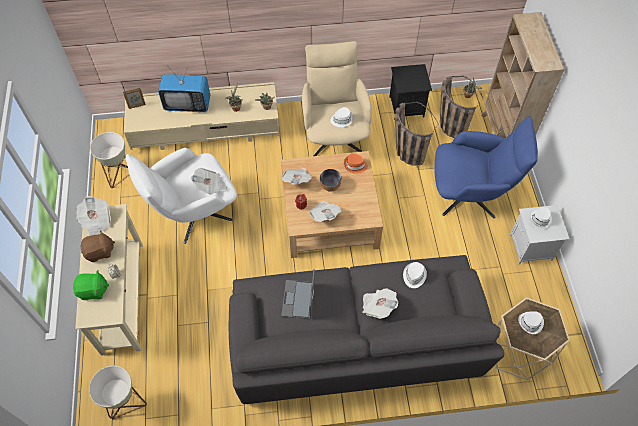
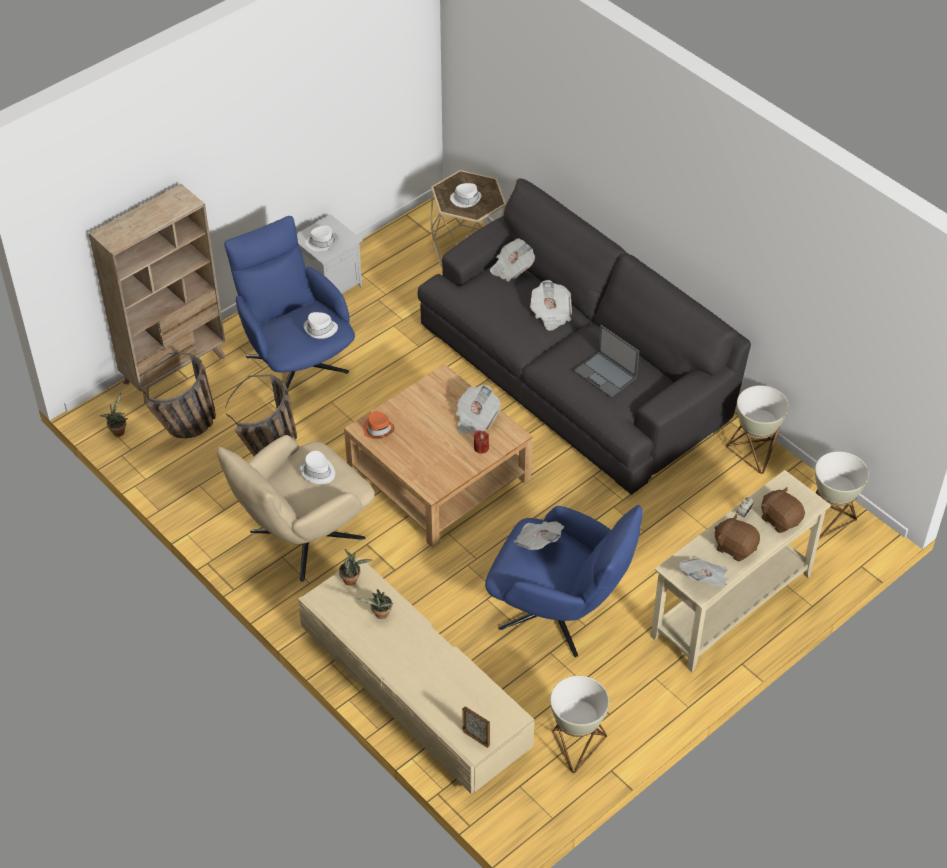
camera: 125 degrees left, 10 degrees down
green plush toy [73,270,109,300] -> brown plush toy [761,487,805,533]
white armchair [126,148,237,244] -> blue armchair [485,505,643,658]
television [158,67,210,112] -> none
newspaper [281,168,312,184] -> newspaper moved to [490,238,535,282]
laptop [281,269,315,319] -> laptop turned 75 degrees clockwise [574,325,639,398]
bowl [320,169,342,192] -> none
black nightstand [389,64,432,120] -> none
white hat [403,262,427,288] -> white hat moved to [304,312,338,339]
none -> planter [726,385,789,474]

